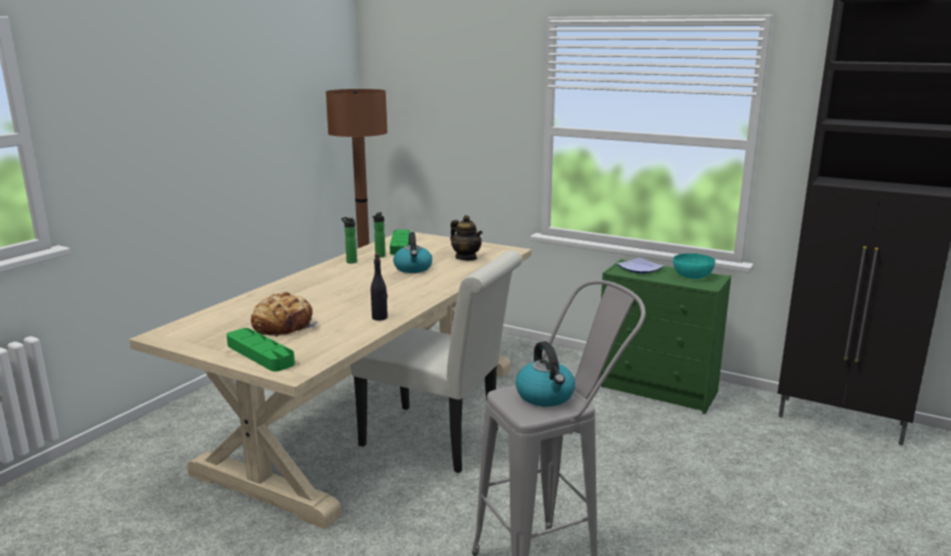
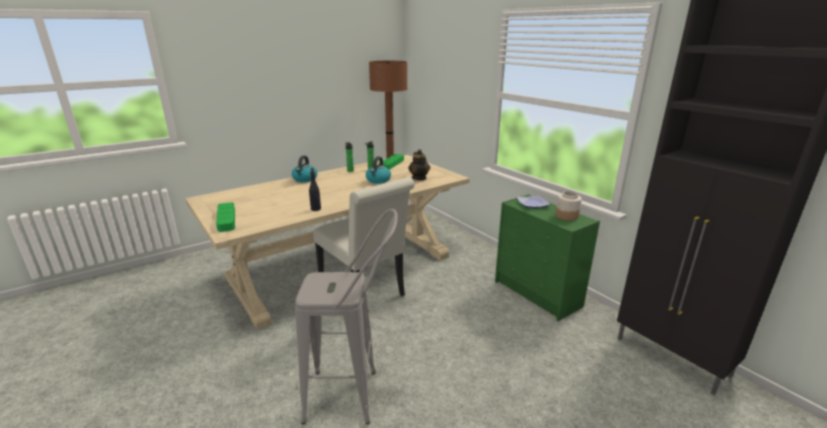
camera: 25 degrees right, 5 degrees up
bread [251,291,318,337] -> none
kettle [516,341,575,407] -> kettle moved to [292,156,317,182]
turquoise bowl [673,253,715,279] -> jar [556,191,582,221]

